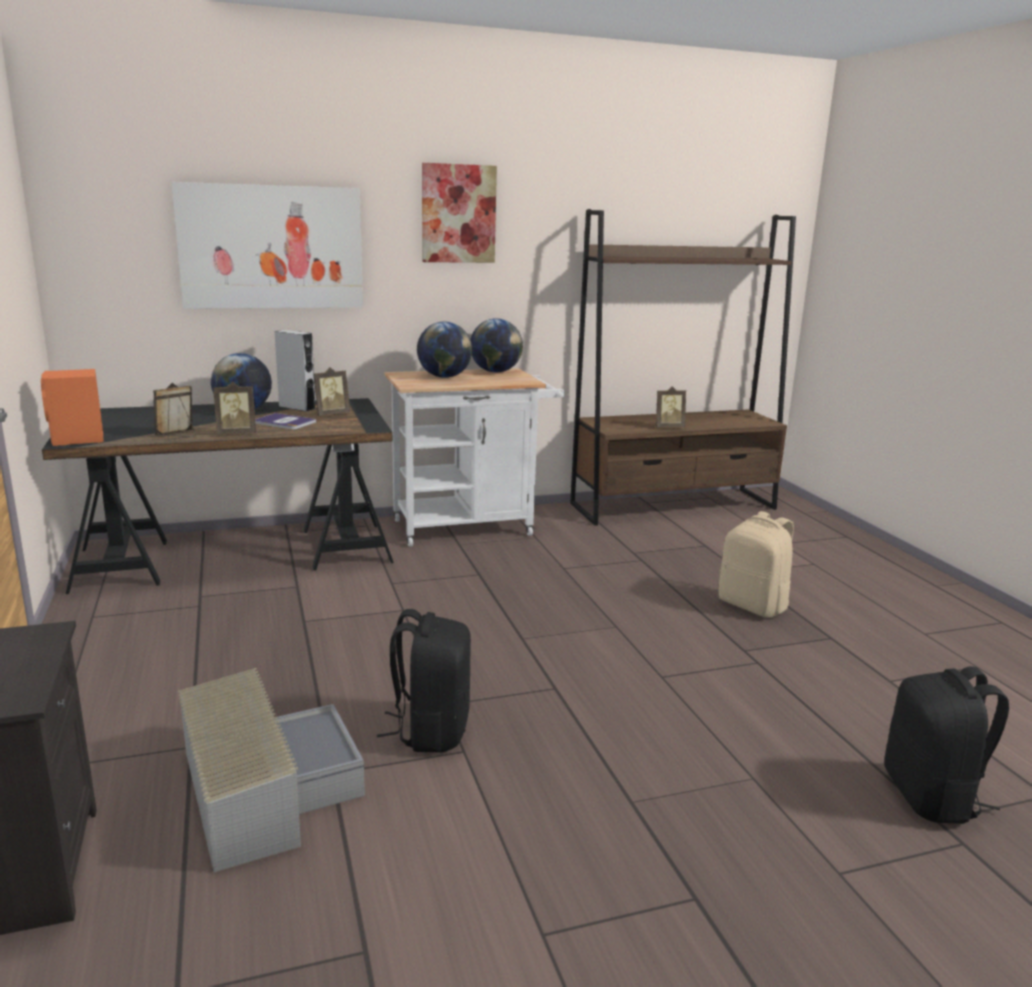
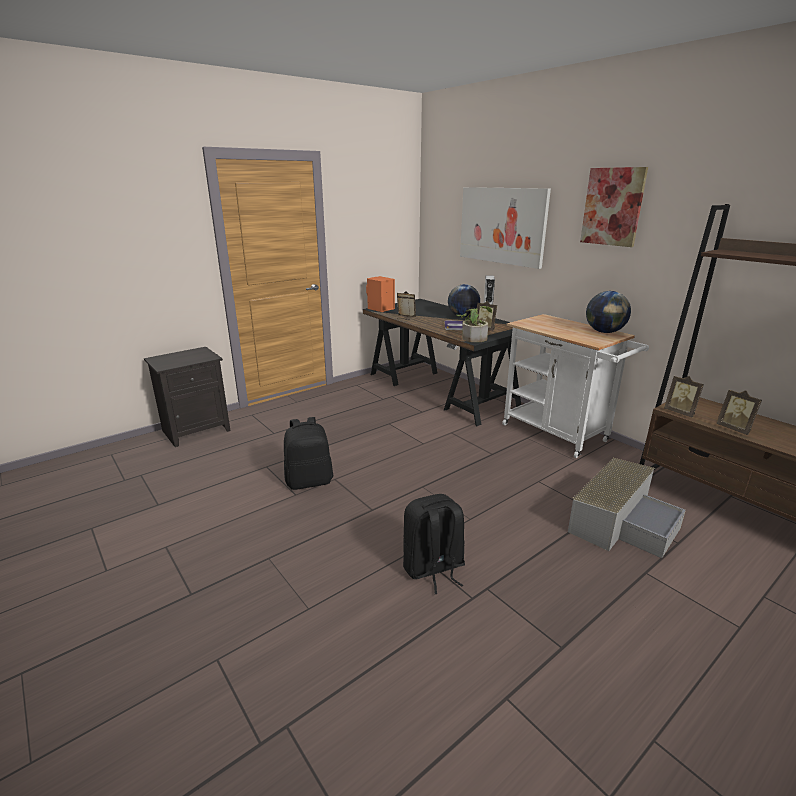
camera: 70 degrees right, 5 degrees up
grey storage box [178,668,365,872] -> grey storage box moved to [568,458,686,558]
picture frame [213,382,256,434] -> picture frame moved to [664,376,704,418]
globe [417,322,472,378] -> none
beige backpack [719,511,794,618] -> none
black backpack [884,666,1009,824] -> black backpack moved to [403,494,465,594]
none -> potted plant [457,306,492,342]

